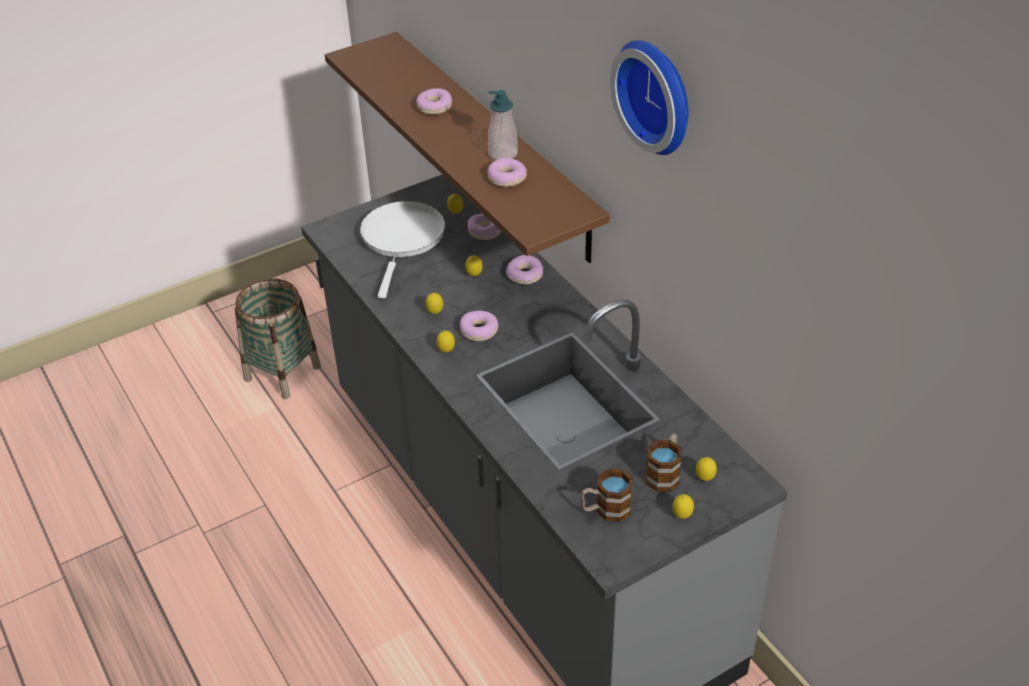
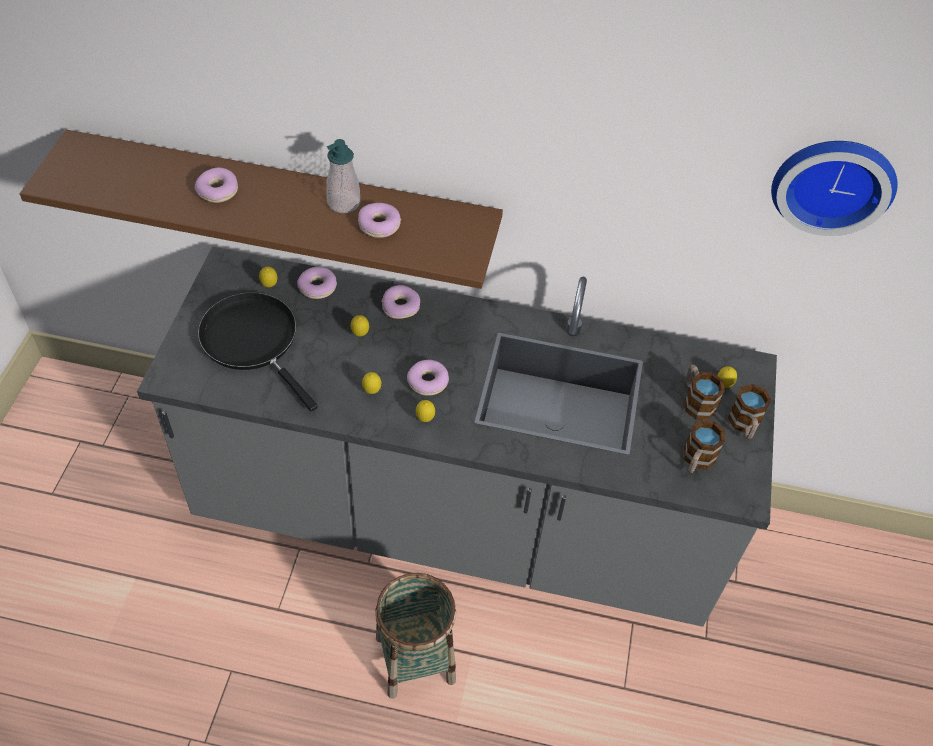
camera: 50 degrees left, 10 degrees up
basket [235,278,321,399] -> basket moved to [375,573,456,699]
white frying pan [360,201,446,298] -> black frying pan [198,292,318,411]
wall clock [610,41,689,155] -> wall clock moved to [771,141,898,236]
lemon [672,494,694,519] -> mug [728,384,771,439]

